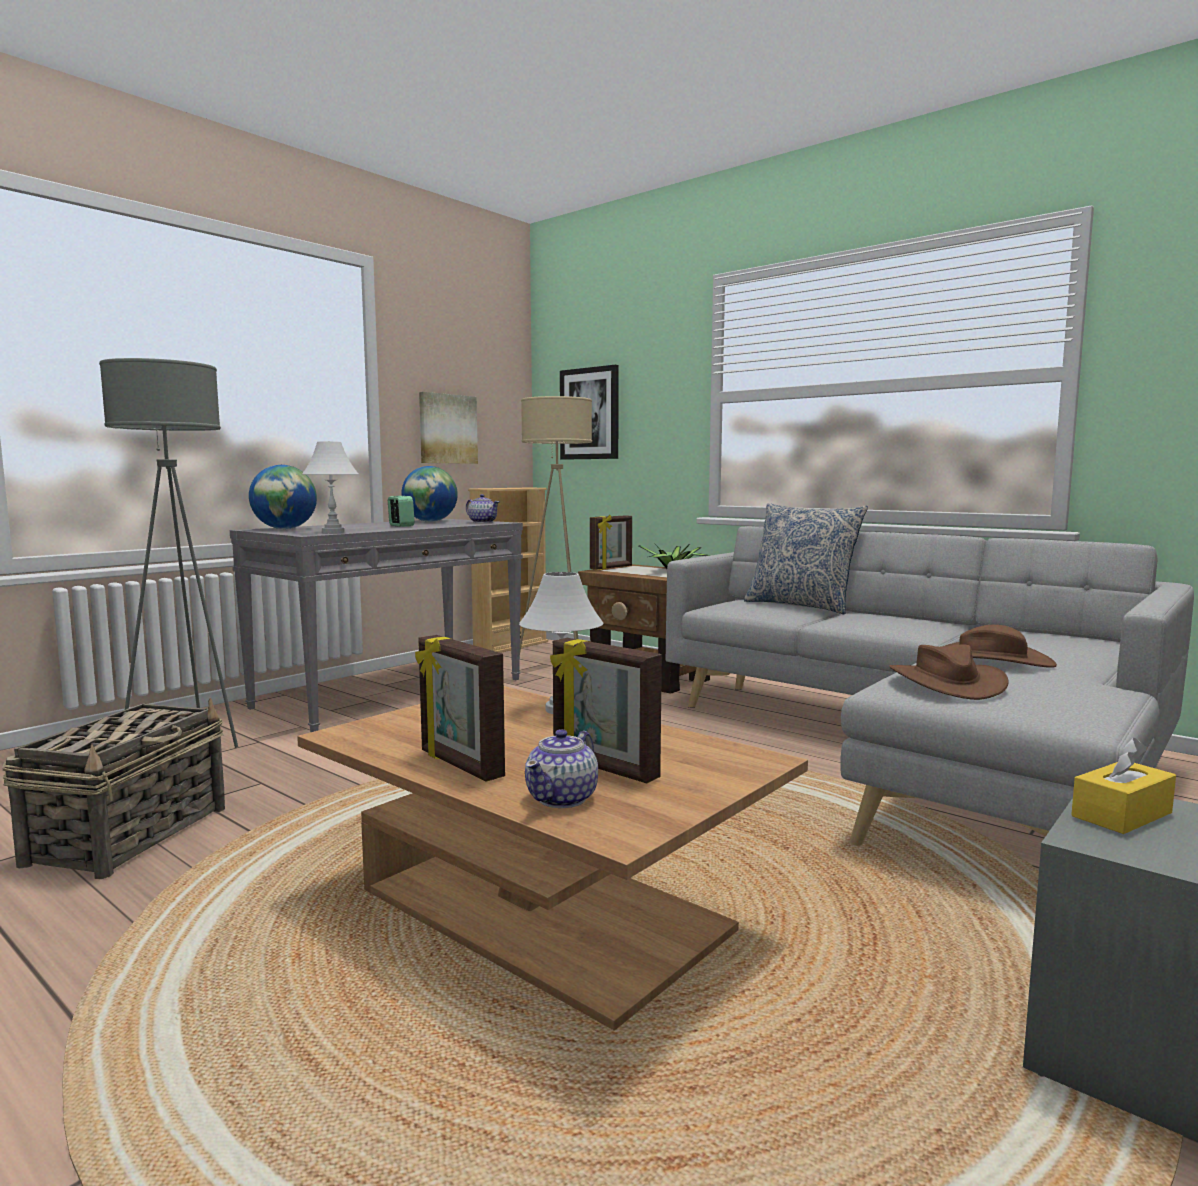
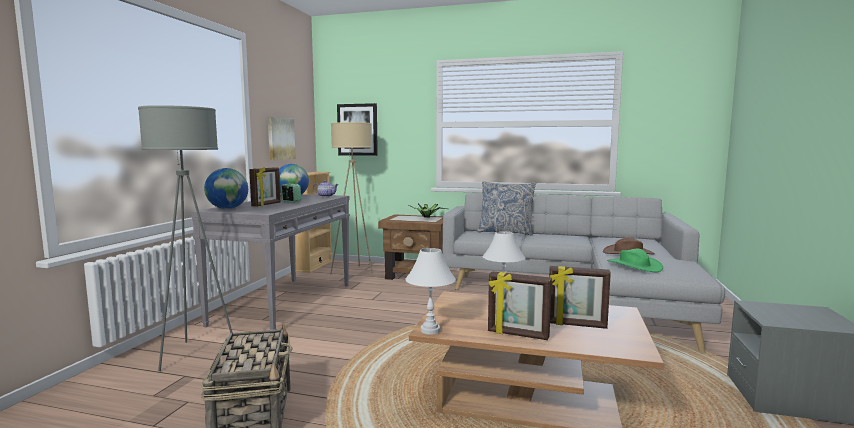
camera: 25 degrees left, 0 degrees up
white table lamp [302,441,359,533] -> white table lamp moved to [405,248,456,335]
teapot [525,729,598,808] -> none
picture frame [590,515,632,570] -> picture frame moved to [249,167,281,207]
brown hat [889,644,1009,700] -> green hat [607,249,663,272]
yellow tissue box [1071,738,1176,834] -> none

